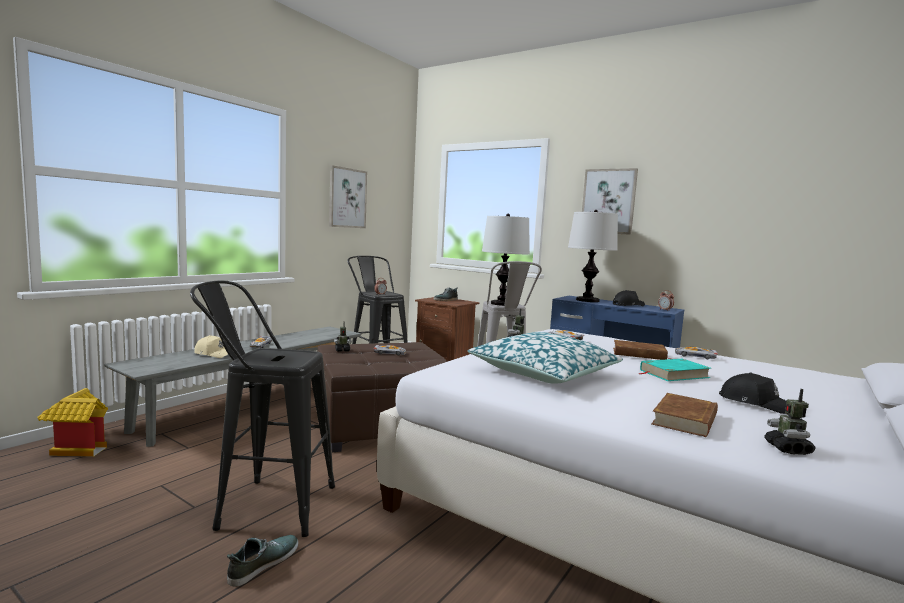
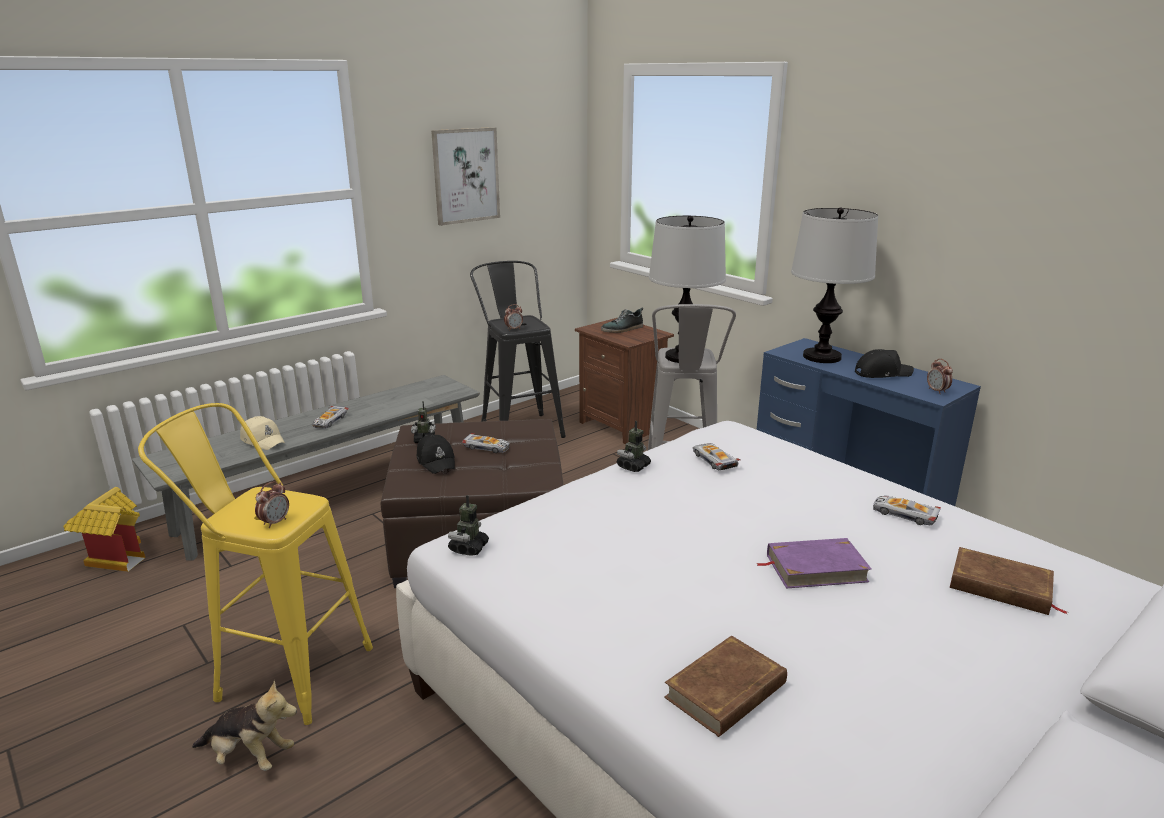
camera: 15 degrees right, 15 degrees up
black stool [190,280,335,537] -> yellow stool [138,403,373,725]
shoe [227,535,299,587] -> plush toy [192,680,297,771]
pillow [468,332,623,384] -> none
picture [582,168,638,235] -> none
brown book [613,340,670,360] -> brown book moved to [950,547,1067,615]
turquoise book [638,359,711,381] -> purple book [756,538,871,588]
black cap [719,373,787,414] -> black cap moved to [417,435,455,474]
toy robot [764,389,816,455] -> toy robot moved to [448,495,489,556]
none -> alarm clock [255,481,289,528]

